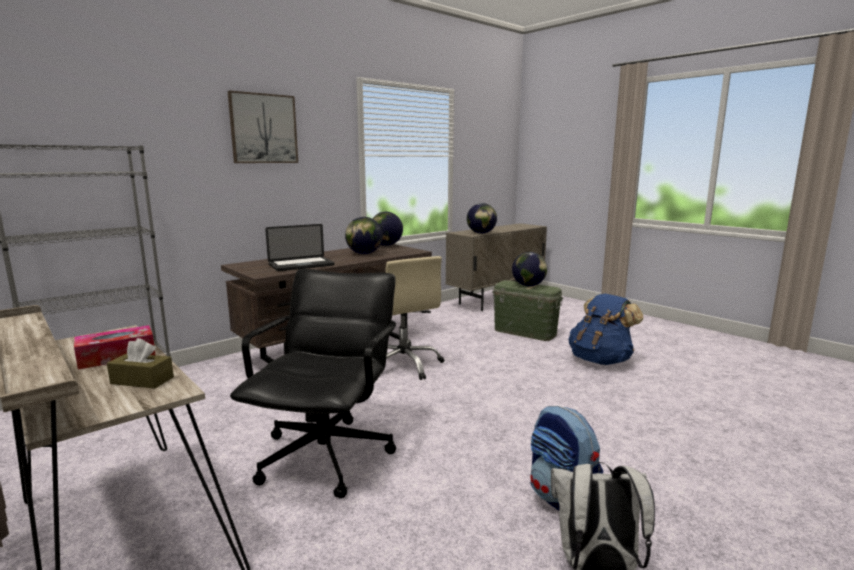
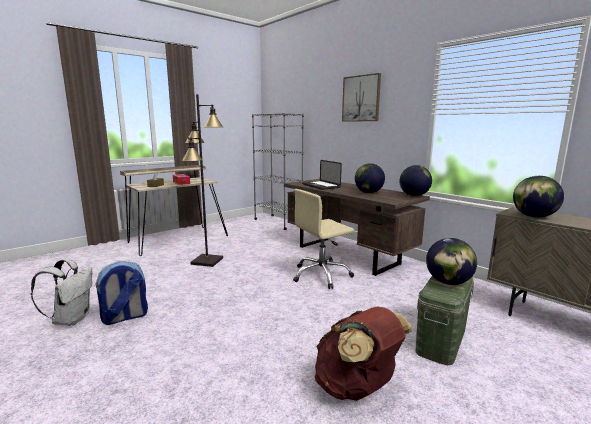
camera: 90 degrees right, 0 degrees up
black office chair [230,269,396,498] -> black floor lamp [182,94,223,267]
blue backpack [569,294,643,365] -> brown backpack [315,307,413,401]

